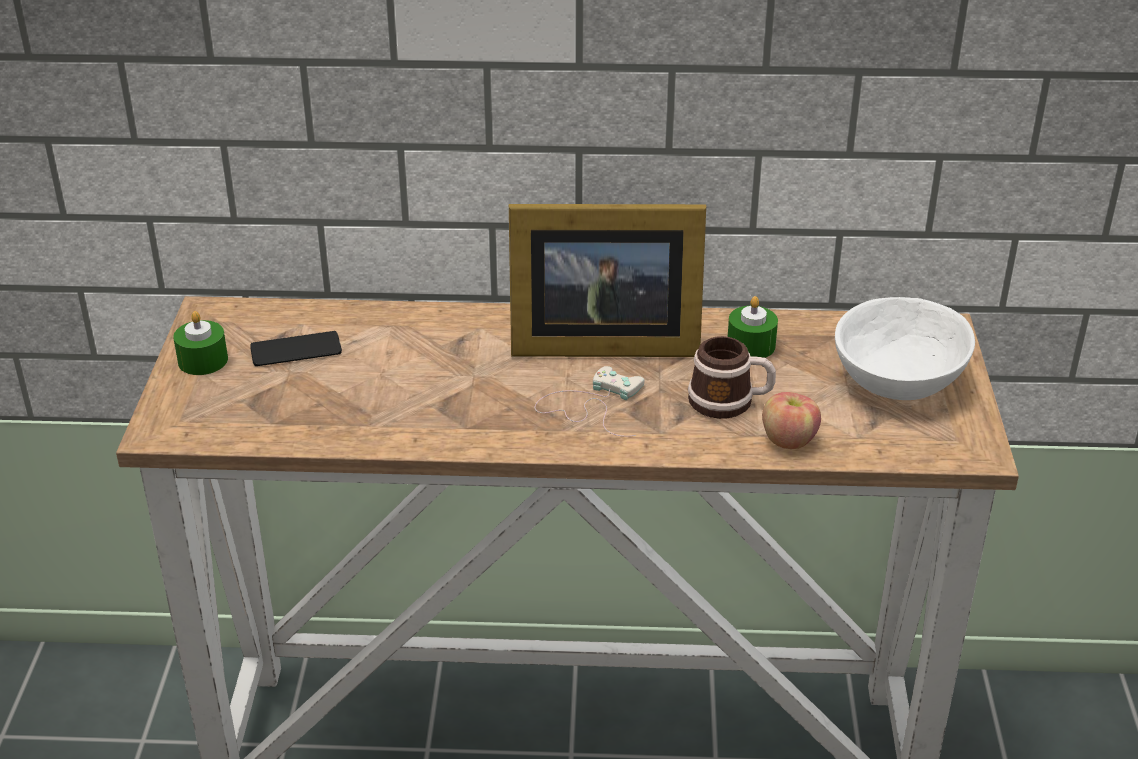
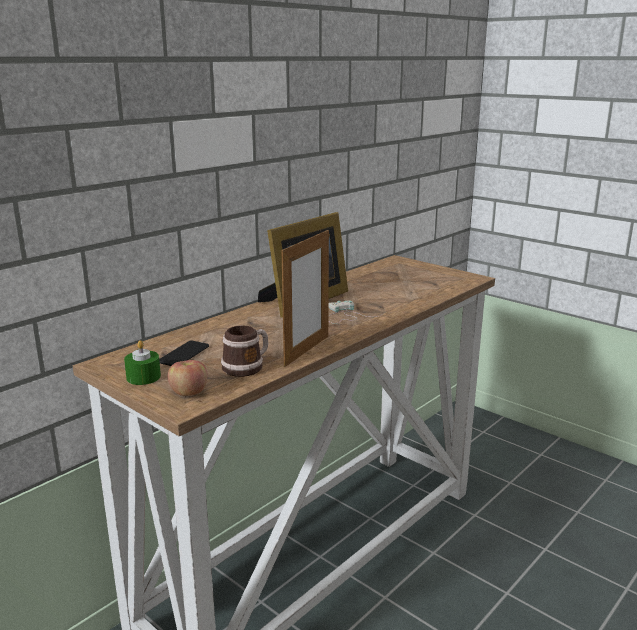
camera: 50 degrees left, 15 degrees down
mug [688,336,776,419] -> mug moved to [221,326,268,377]
green candle [728,296,778,358] -> none
apple [762,392,821,449] -> apple moved to [168,360,207,396]
white bowl [835,297,975,400] -> none
none -> picture frame [282,229,329,367]

